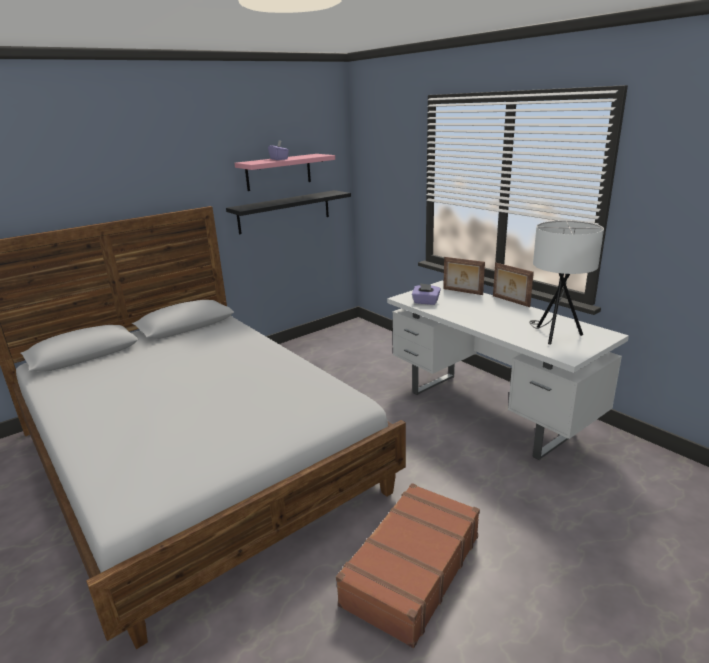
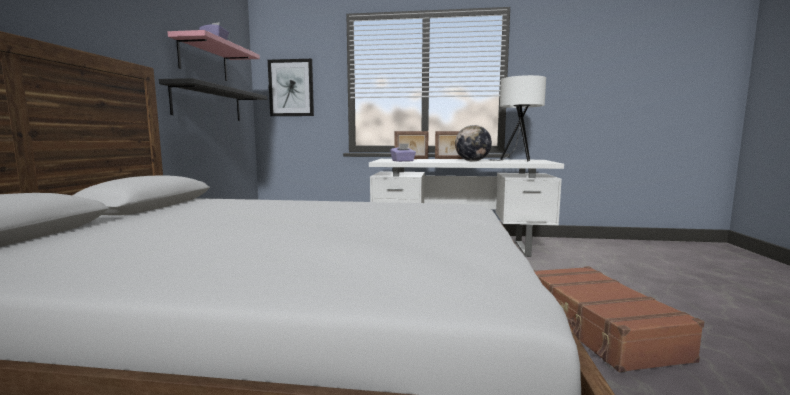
camera: 45 degrees left, 15 degrees down
none -> picture [268,59,314,116]
none -> globe [455,125,492,162]

